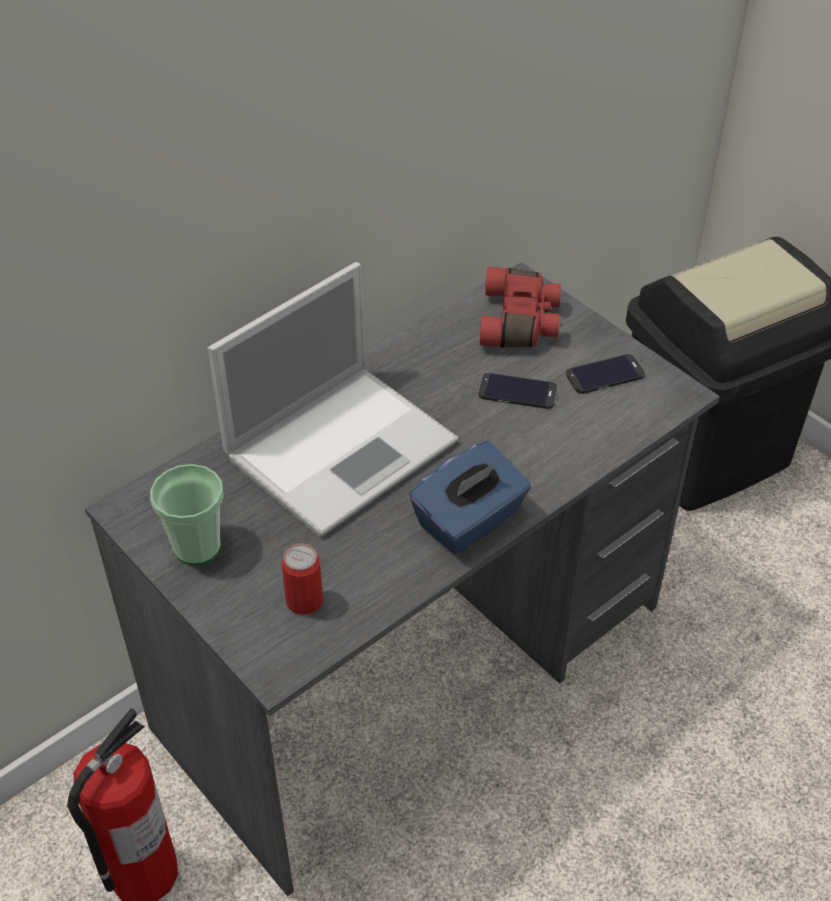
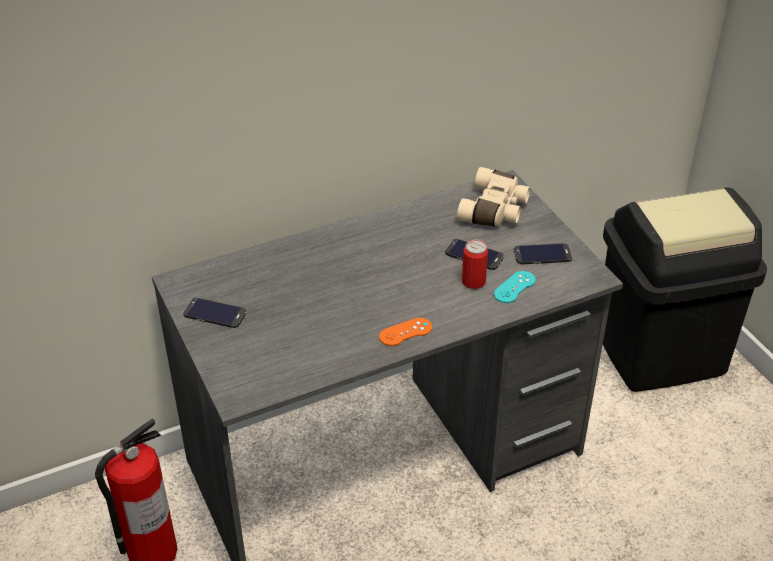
camera: 15 degrees right, 5 degrees down
cup [150,464,223,565] -> phone [183,298,246,328]
laptop [208,262,458,537] -> none
can [282,544,323,615] -> can moved to [462,239,488,289]
blue tissue box [409,441,531,555] -> orange game controller [379,318,432,346]
red binoculars [480,267,561,347] -> beige binoculars [457,167,530,227]
none -> turquoise game controller [494,271,536,303]

